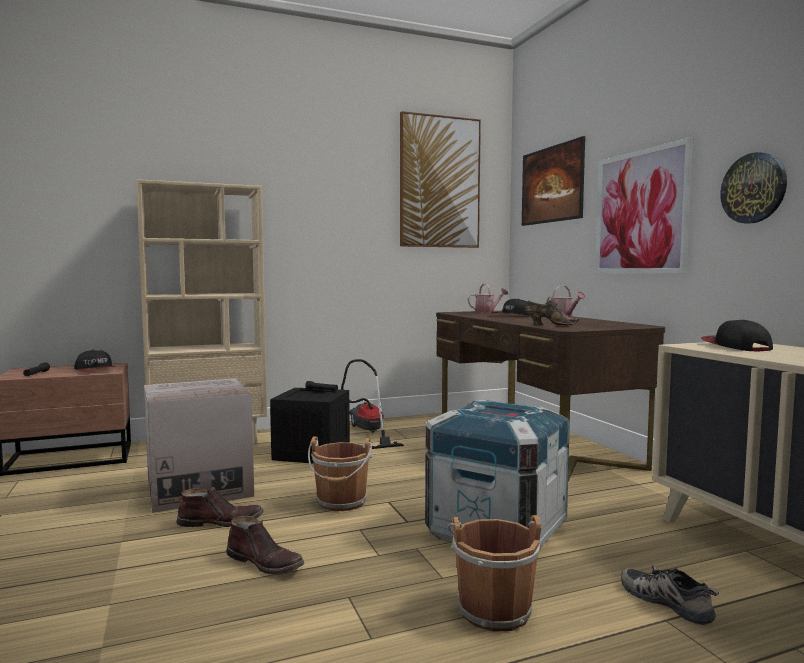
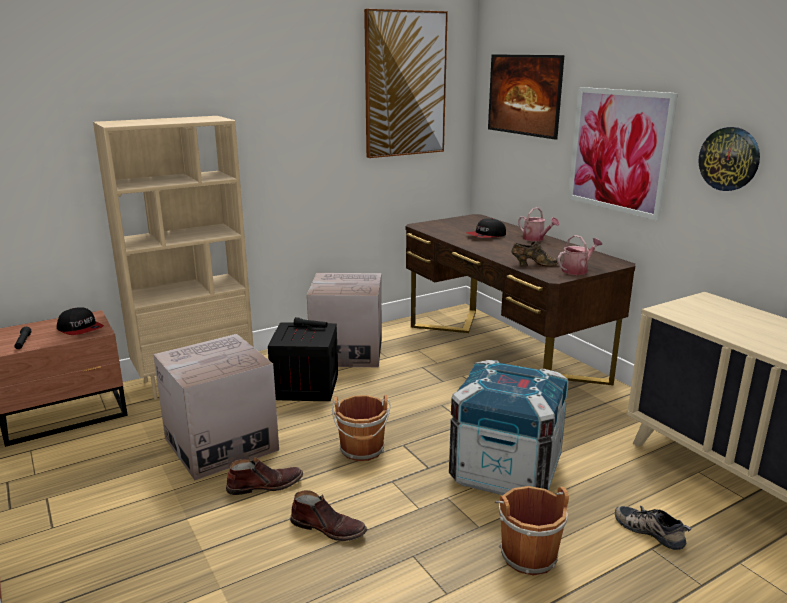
camera: 10 degrees left, 15 degrees up
vacuum cleaner [341,359,404,449] -> cardboard box [307,273,382,367]
watering can [468,284,508,313] -> watering can moved to [557,235,602,275]
cap [701,320,773,351] -> none

